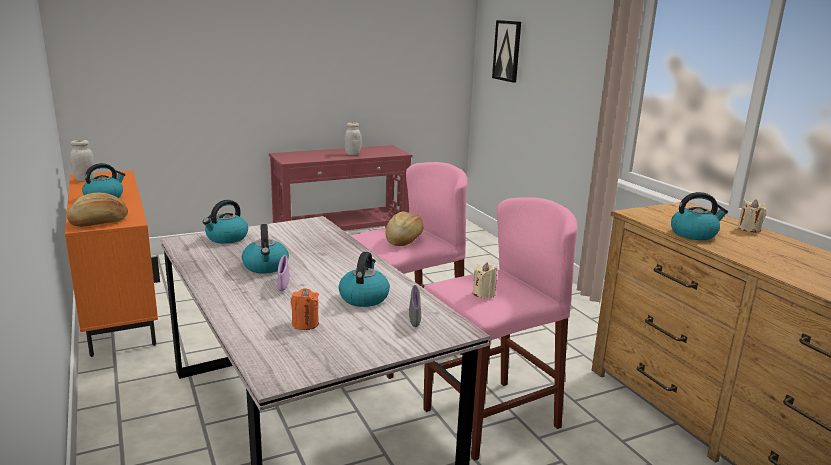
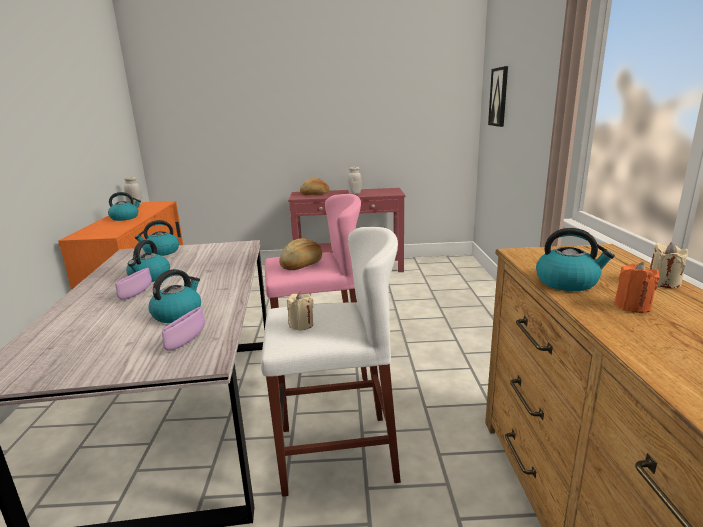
camera: 25 degrees right, 0 degrees up
bread [67,193,128,227] -> bread moved to [300,178,329,195]
orange candle [291,288,319,330] -> orange candle moved to [614,262,660,313]
grey bowl [409,285,421,327] -> purple bowl [162,307,205,351]
pink stool [423,197,577,461] -> white stool [261,227,401,497]

